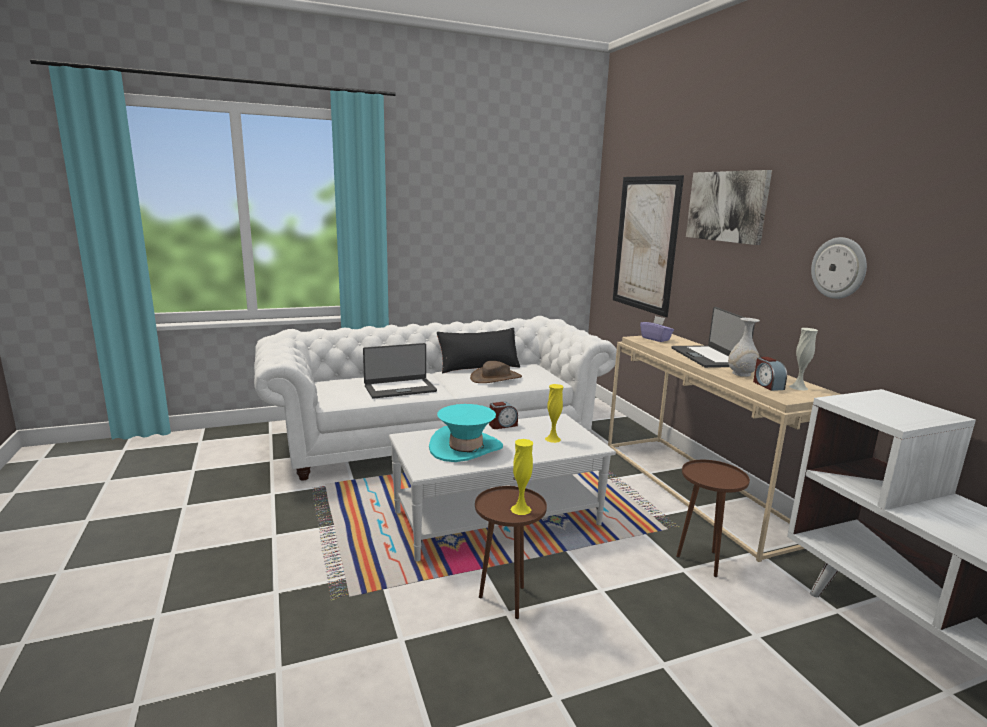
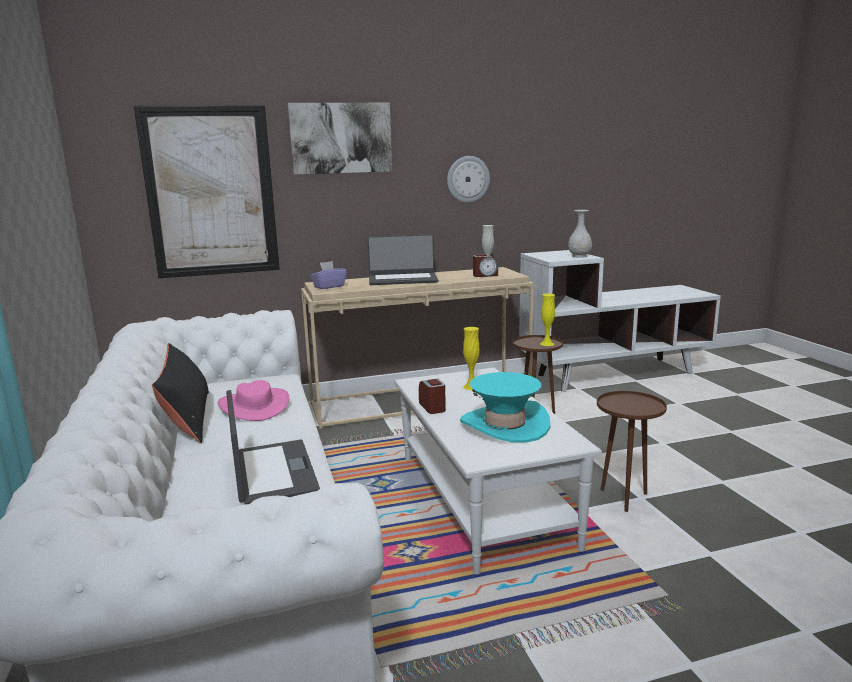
camera: 85 degrees left, 0 degrees up
brown hat [470,361,522,383] -> pink hat [217,380,289,421]
yellow vase [510,439,533,515] -> yellow vase moved to [540,294,555,346]
white vase [728,318,760,377] -> white vase moved to [568,210,592,258]

